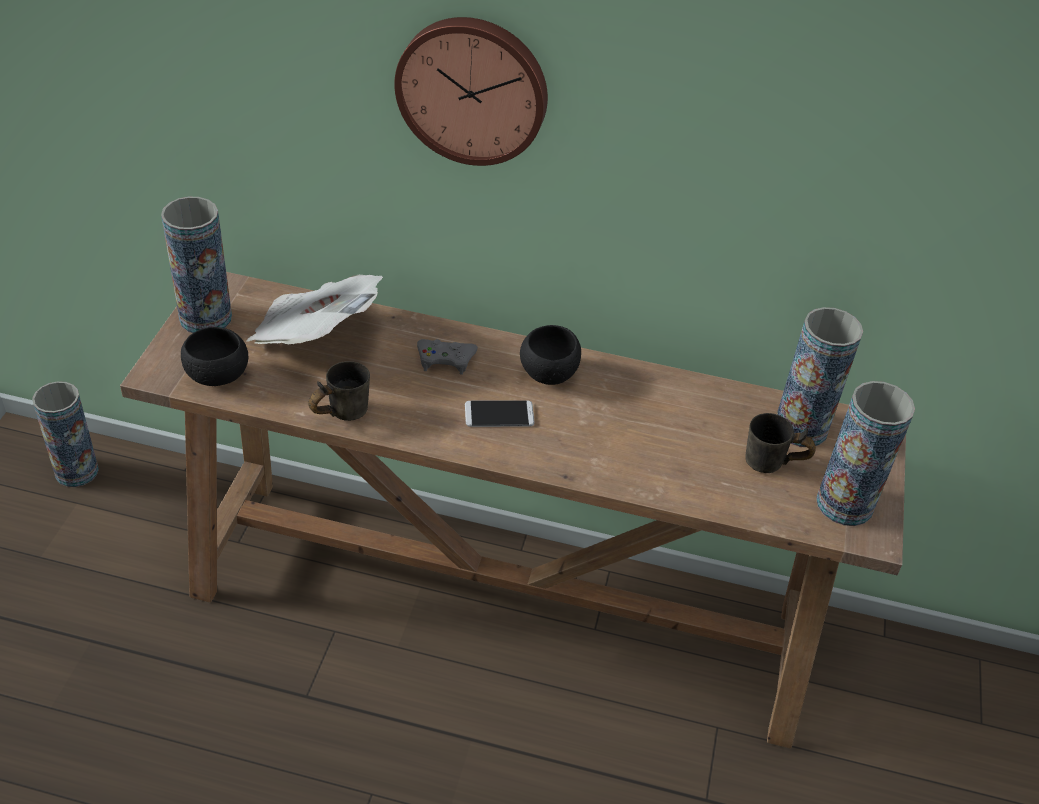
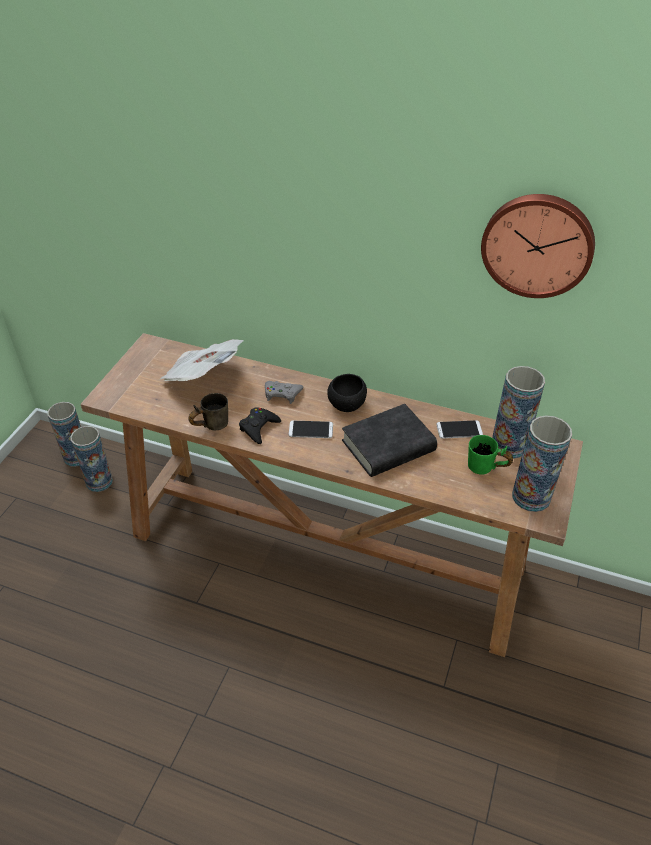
camera: 10 degrees right, 0 degrees up
vase [161,197,232,333] -> vase moved to [71,426,113,492]
black bowl [181,327,248,386] -> none
wall clock [394,17,548,166] -> wall clock moved to [481,194,595,298]
grey mug [745,413,816,473] -> green mug [468,435,513,475]
none -> black game controller [239,407,281,444]
none -> black book [342,404,437,477]
none -> phone [436,420,483,439]

